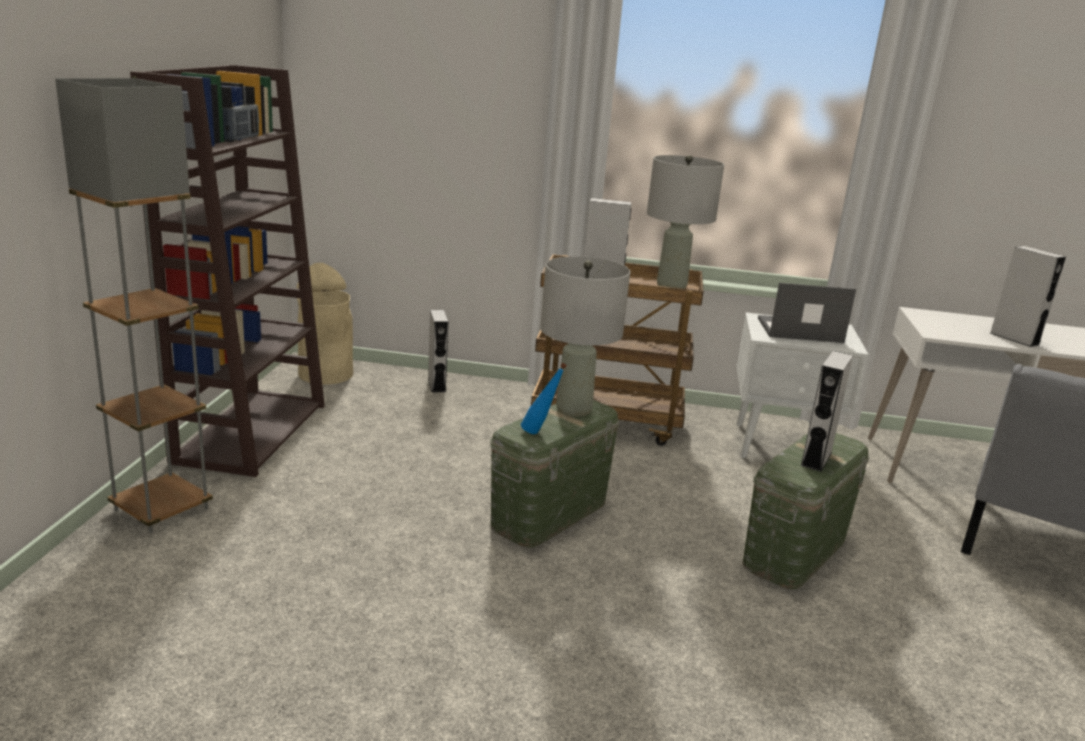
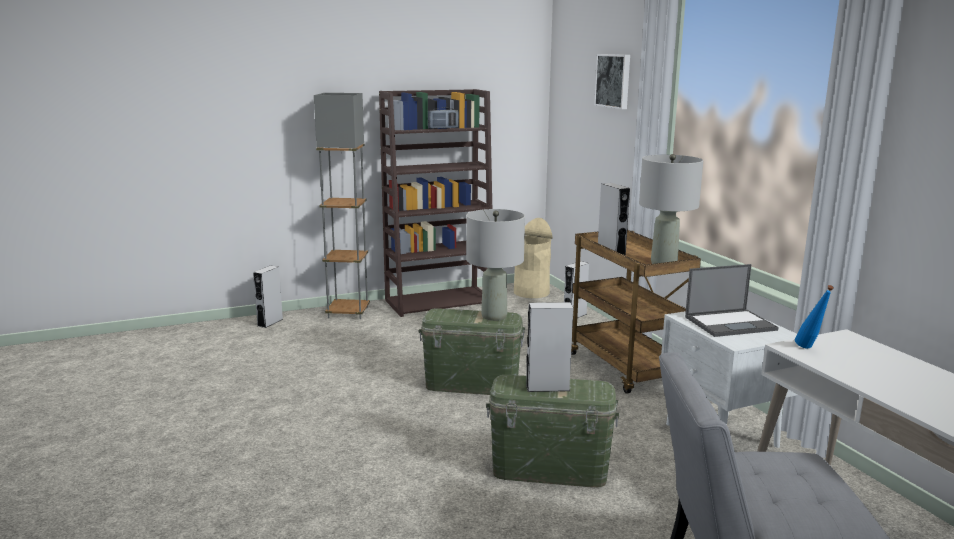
camera: 60 degrees right, 5 degrees down
blue bottle [521,363,567,434] -> blue bottle moved to [795,285,834,348]
laptop [758,283,856,343] -> laptop turned 105 degrees clockwise [685,264,778,337]
grey speaker [990,246,1066,347] -> grey speaker moved to [253,266,283,328]
none -> picture [594,54,630,109]

